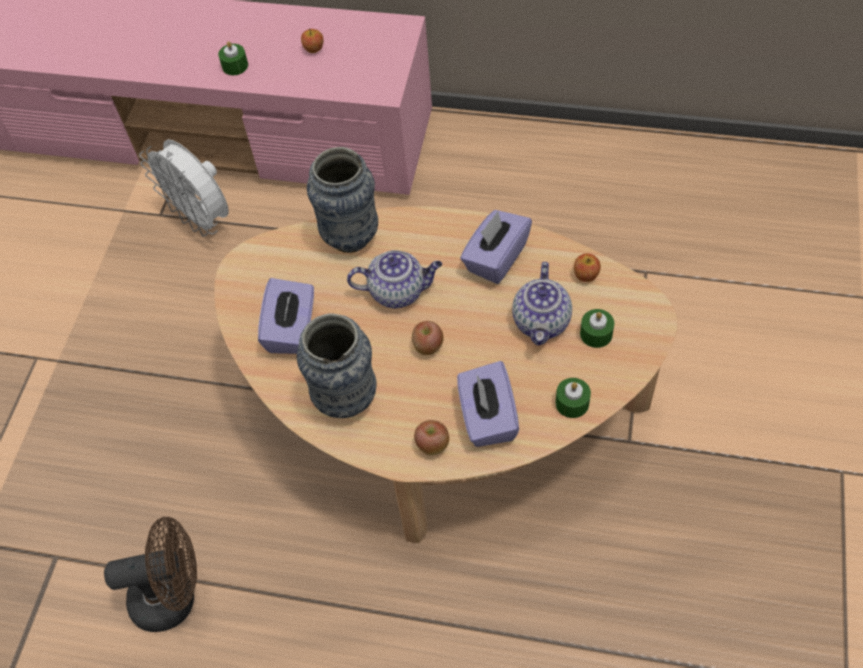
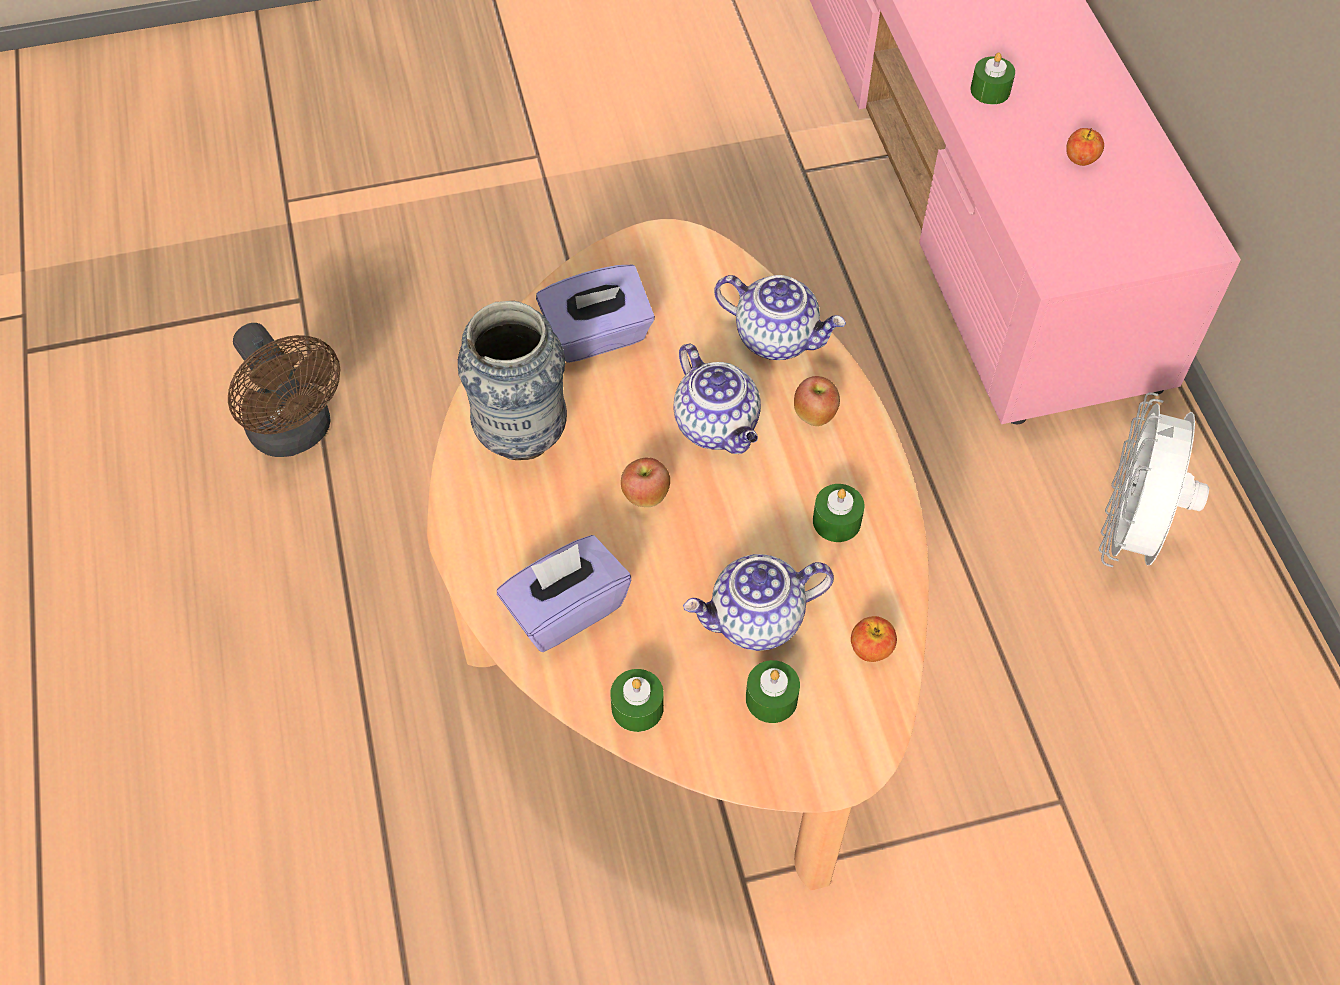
camera: 60 degrees right, 0 degrees up
white fan [139,139,229,237] -> white fan moved to [1099,392,1209,567]
vase [307,147,378,253] -> teapot [714,275,846,360]
apple [414,420,449,455] -> apple moved to [794,376,840,426]
purple tissue box [460,210,532,284] -> green candle [813,484,865,542]

